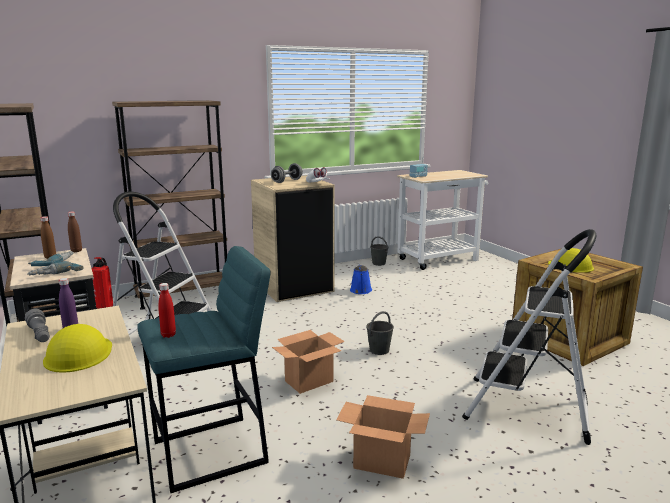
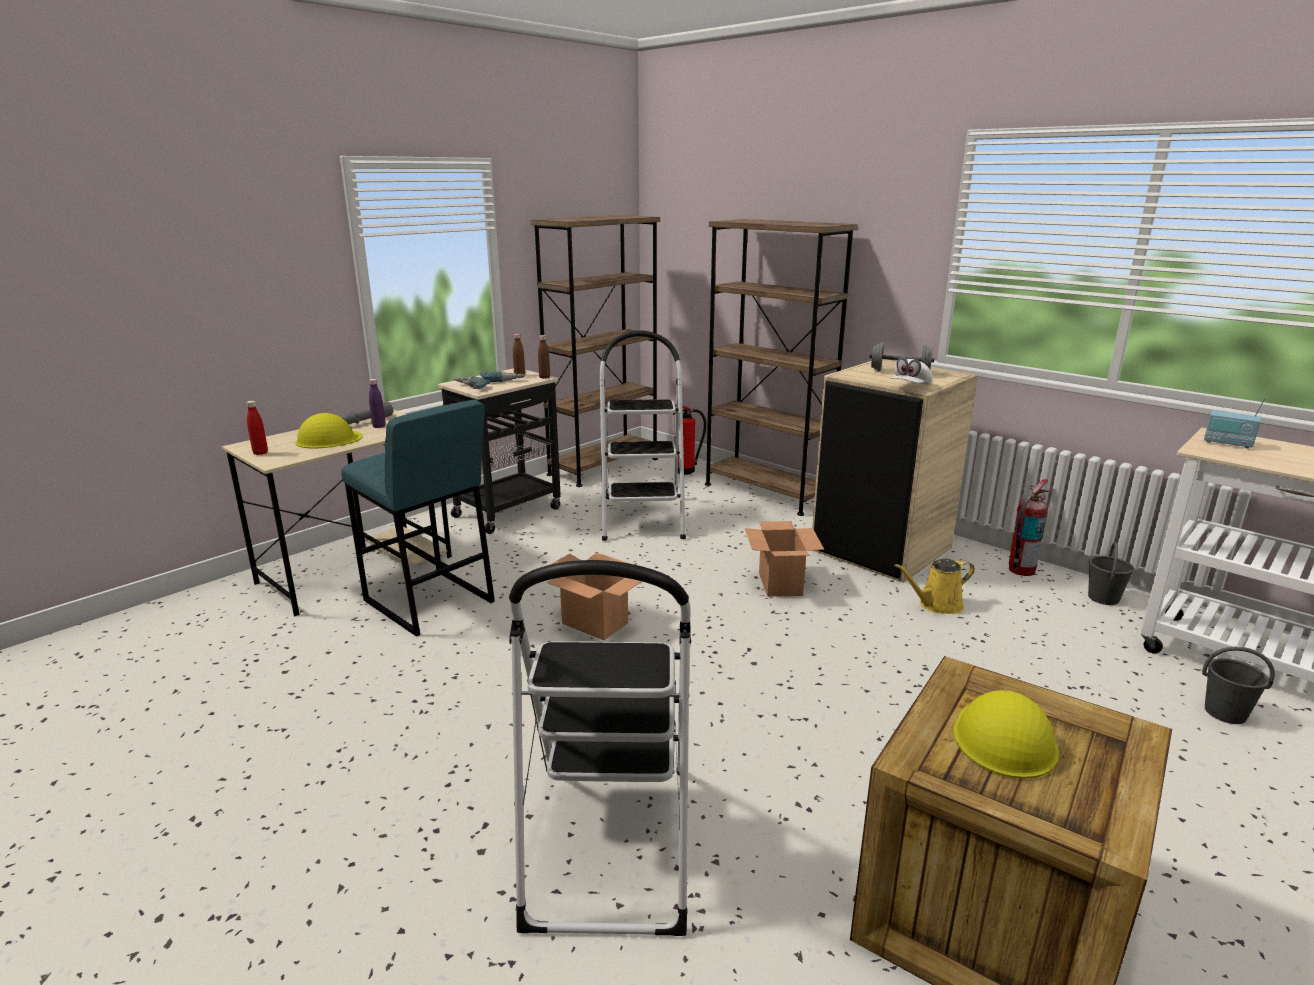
camera: 70 degrees right, 5 degrees up
red bottle [158,283,176,338] -> red bottle moved to [246,401,268,455]
cardboard box [336,395,430,479] -> cardboard box moved to [745,521,824,597]
blue watering can [350,264,372,294] -> yellow watering can [894,559,975,614]
grey bucket [366,311,394,355] -> grey bucket moved to [1202,646,1275,724]
none -> fire extinguisher [1009,479,1049,576]

